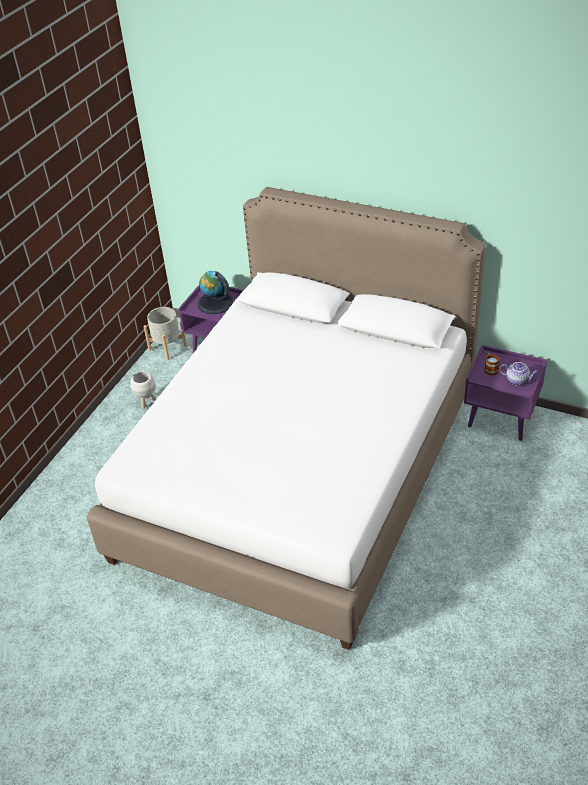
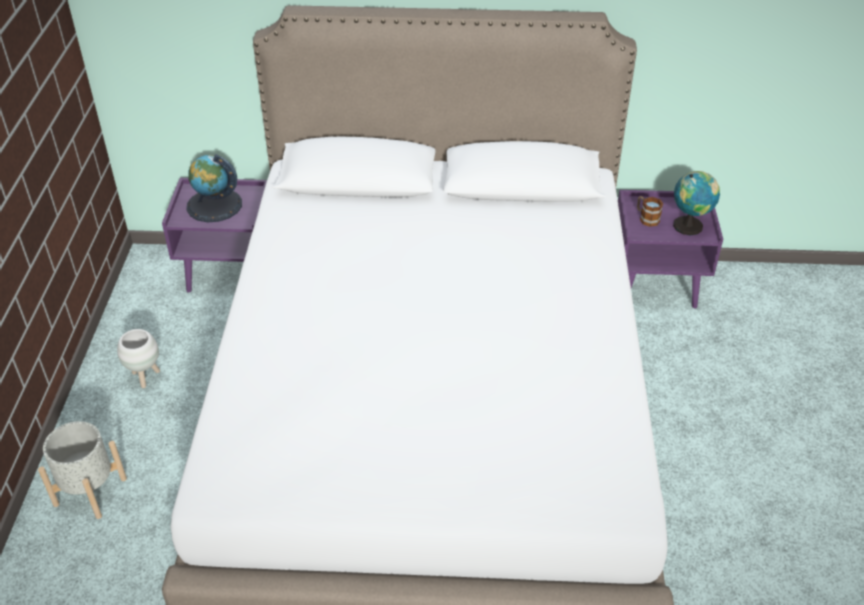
camera: 25 degrees left, 0 degrees up
grey planter [143,307,187,360] -> grey planter moved to [38,421,127,519]
teapot [499,362,538,386] -> globe [673,171,720,235]

